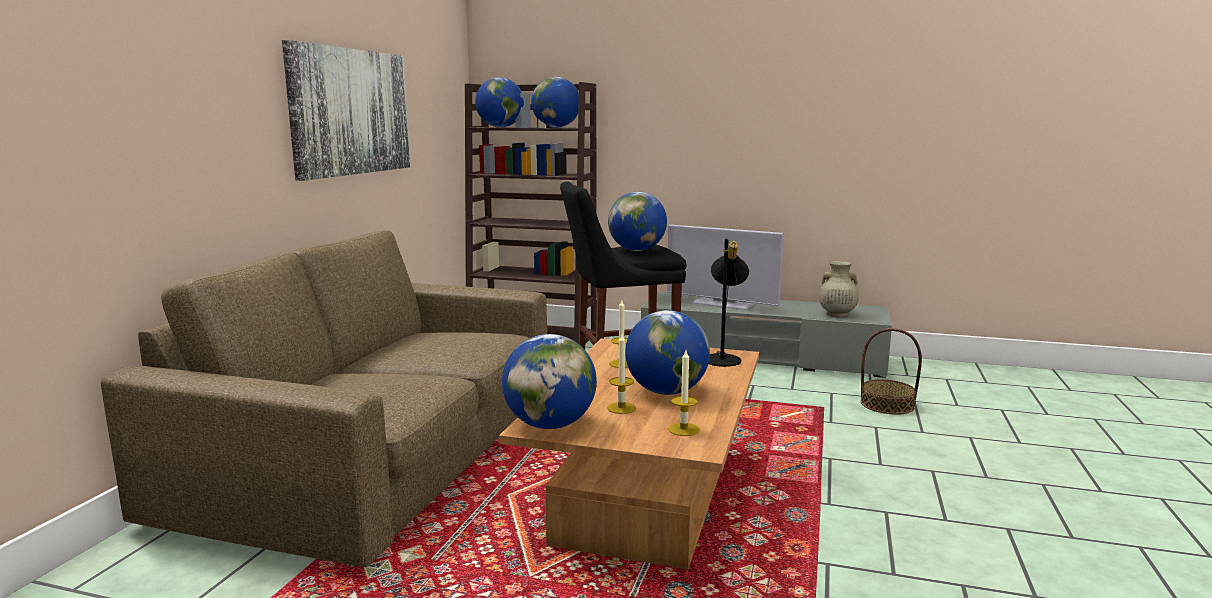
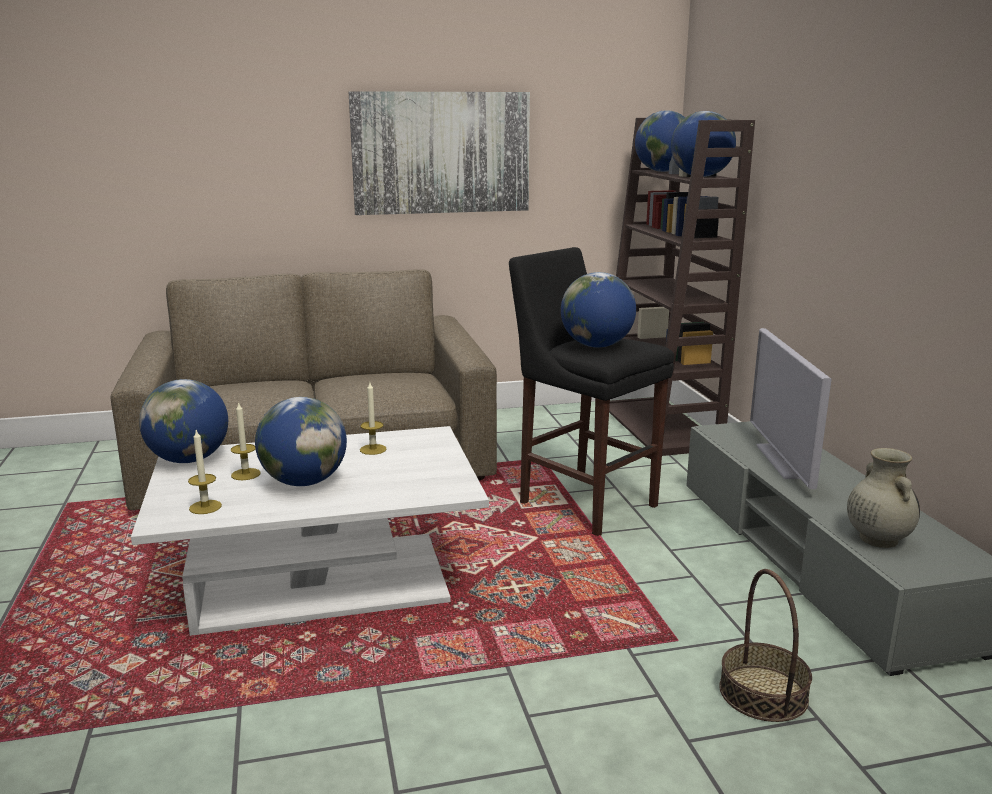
camera: 60 degrees right, 5 degrees up
brown coffee table [499,338,759,570] -> white coffee table [131,426,489,636]
black table lamp [708,239,749,367] -> none

